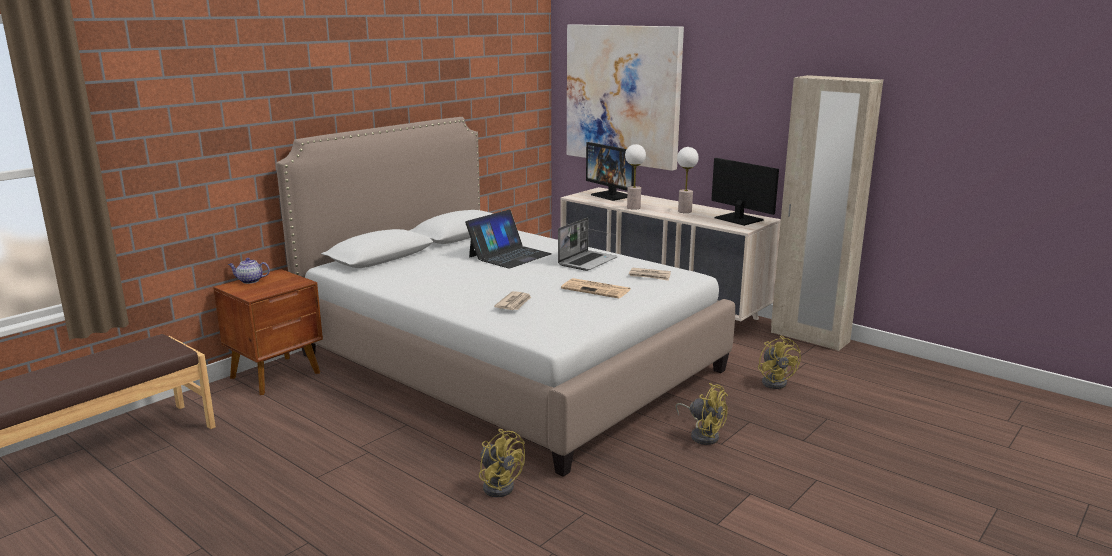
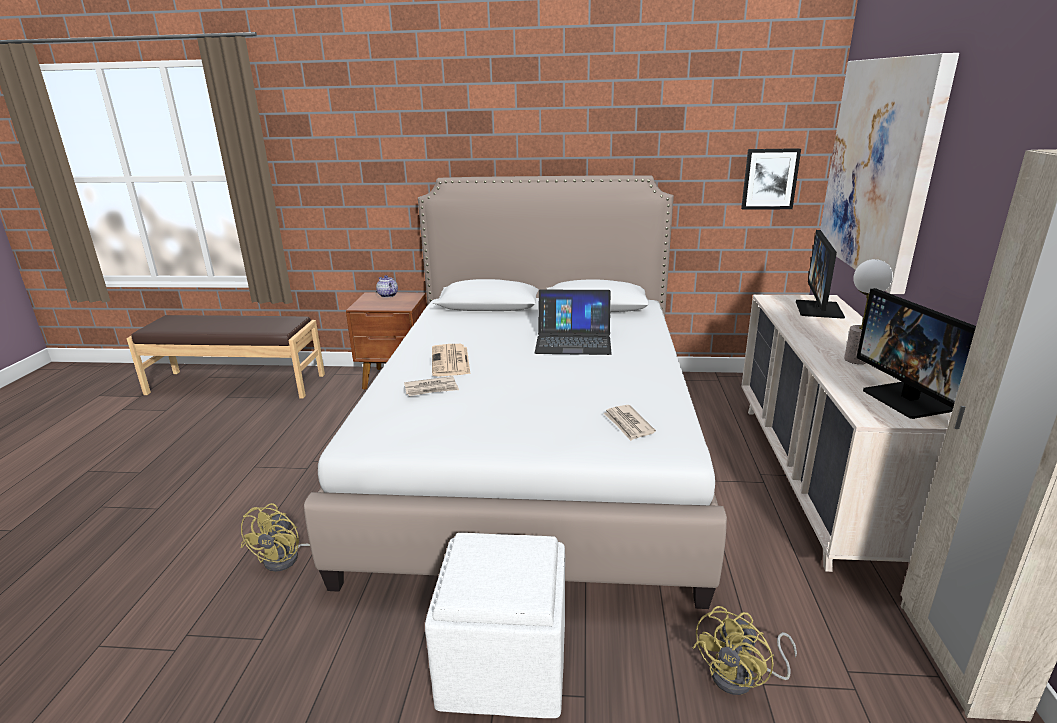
camera: 55 degrees right, 5 degrees up
laptop [558,217,618,271] -> none
newspaper [561,278,631,298] -> newspaper moved to [432,344,470,377]
table lamp [625,144,646,210] -> none
yellow fan [675,383,728,445] -> white ottoman [425,533,565,718]
monitor [711,158,779,226] -> monitor turned 150 degrees clockwise [856,288,976,419]
none -> picture [741,148,801,210]

